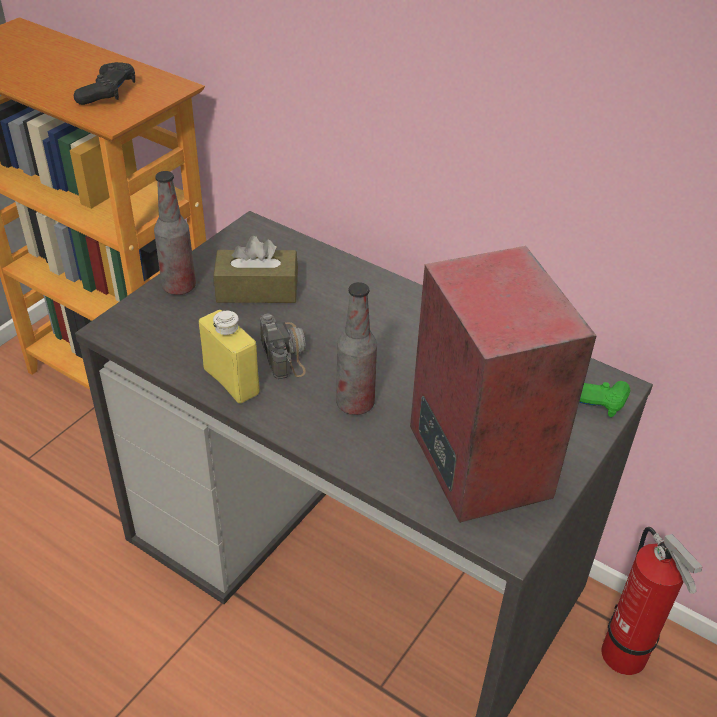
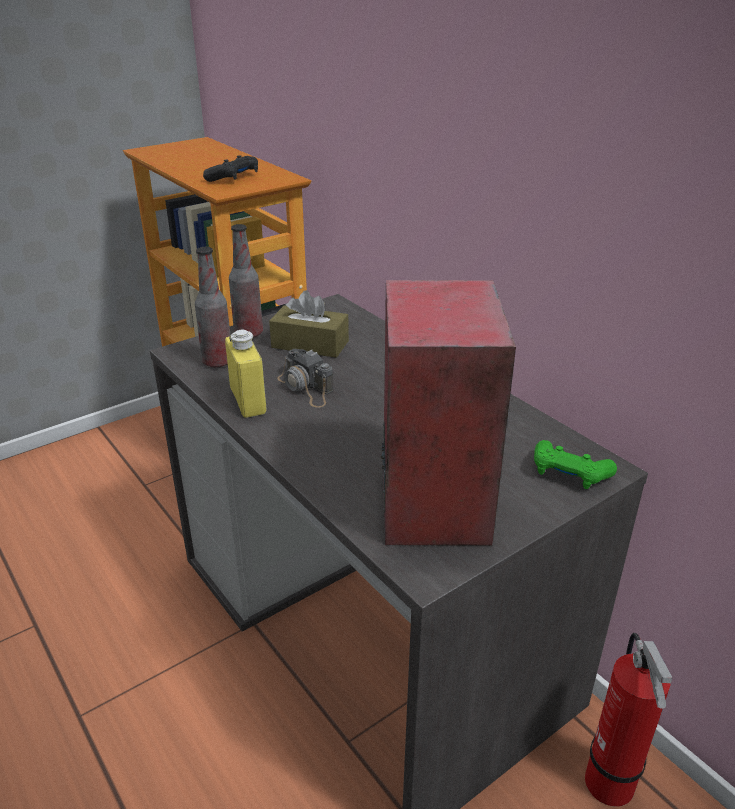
camera: 20 degrees right, 10 degrees down
camera [260,313,306,379] -> camera turned 135 degrees clockwise [277,349,333,408]
bottle [336,282,377,415] -> bottle moved to [195,247,231,367]

